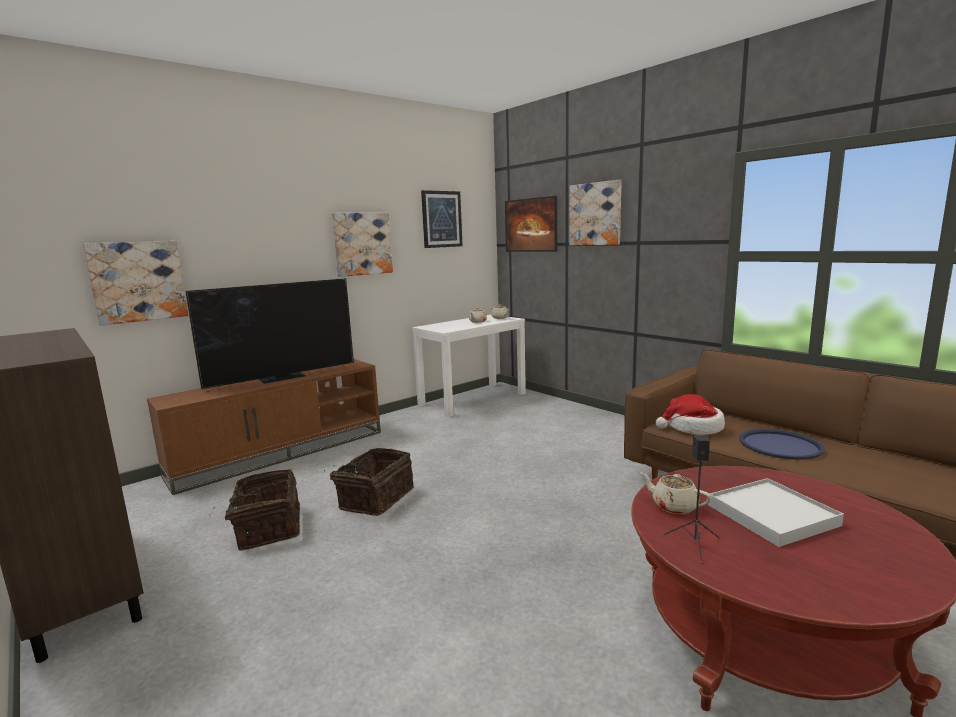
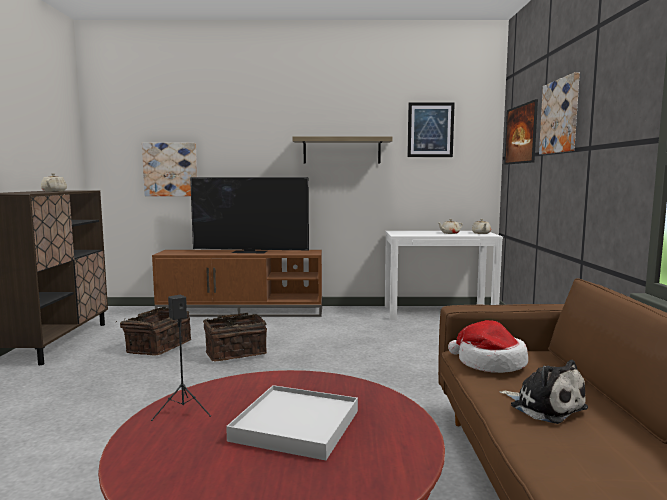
camera: 40 degrees right, 5 degrees down
picture [332,213,393,277] -> shelf [292,136,393,164]
beige teapot [640,473,711,514] -> beige teapot moved to [41,173,67,192]
blue tray [739,429,825,460] -> plush toy [499,360,588,424]

